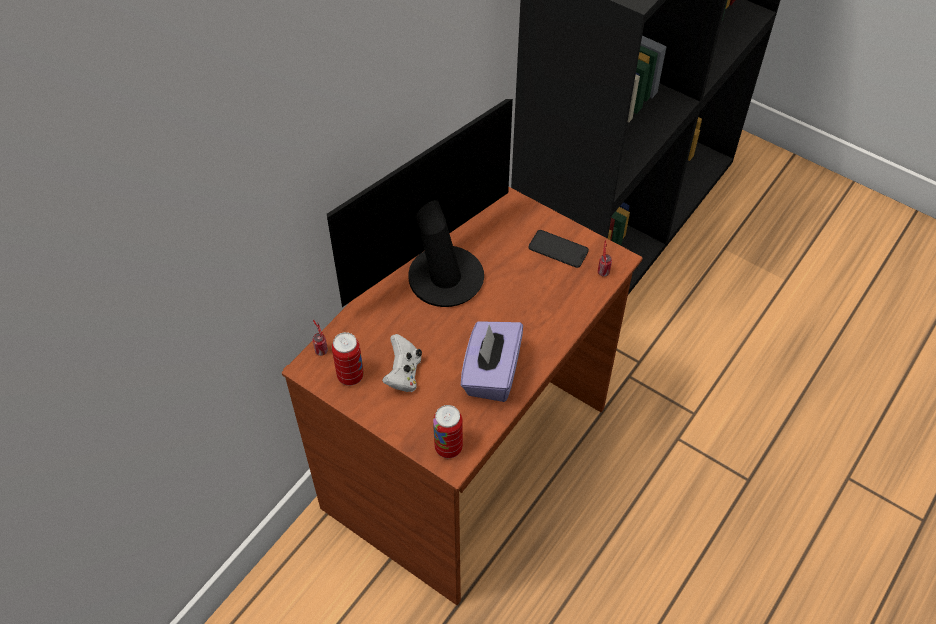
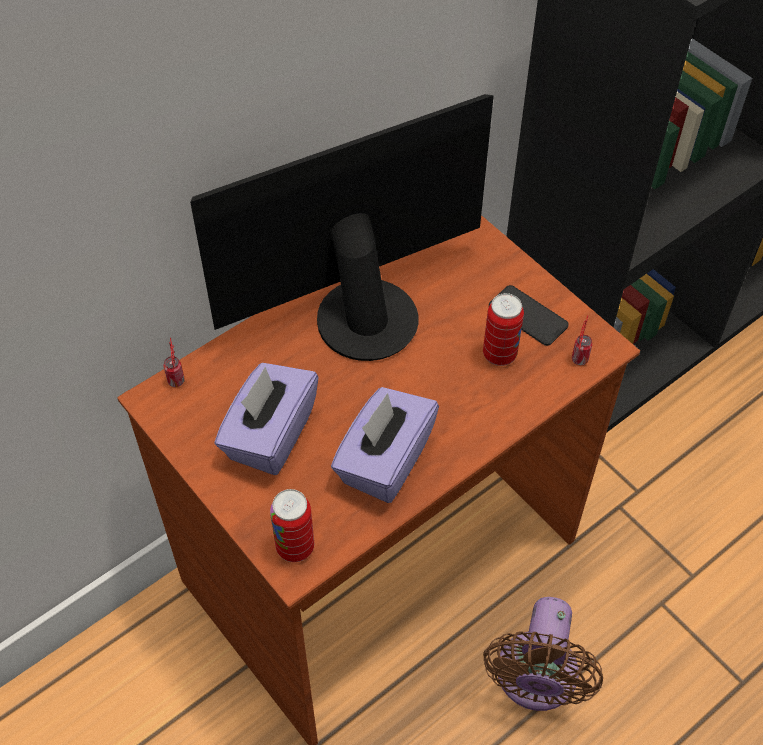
camera: 15 degrees right, 0 degrees up
can [332,332,364,386] -> can moved to [483,293,524,366]
white game controller [382,334,422,392] -> purple tissue box [215,363,319,475]
none -> brown fan [483,597,603,711]

